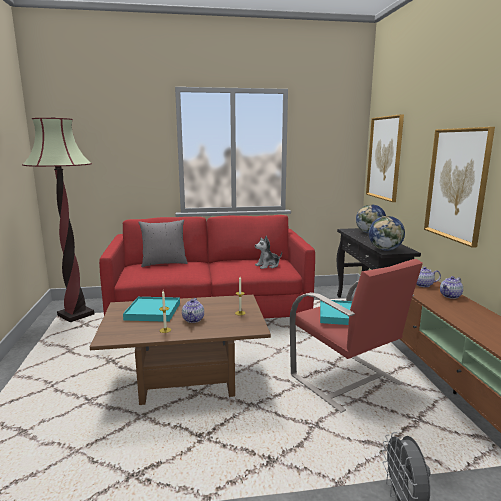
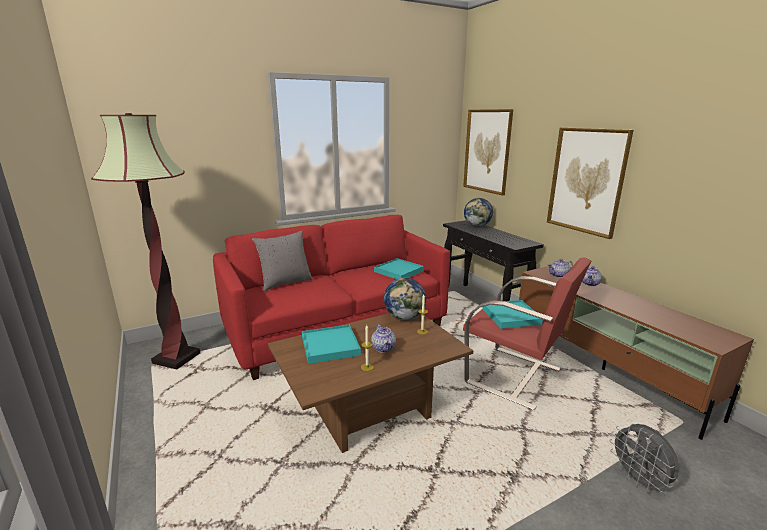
camera: 20 degrees left, 5 degrees up
plush toy [255,236,282,269] -> turquoise tray [374,258,424,279]
globe [369,216,405,251] -> globe moved to [384,278,426,320]

